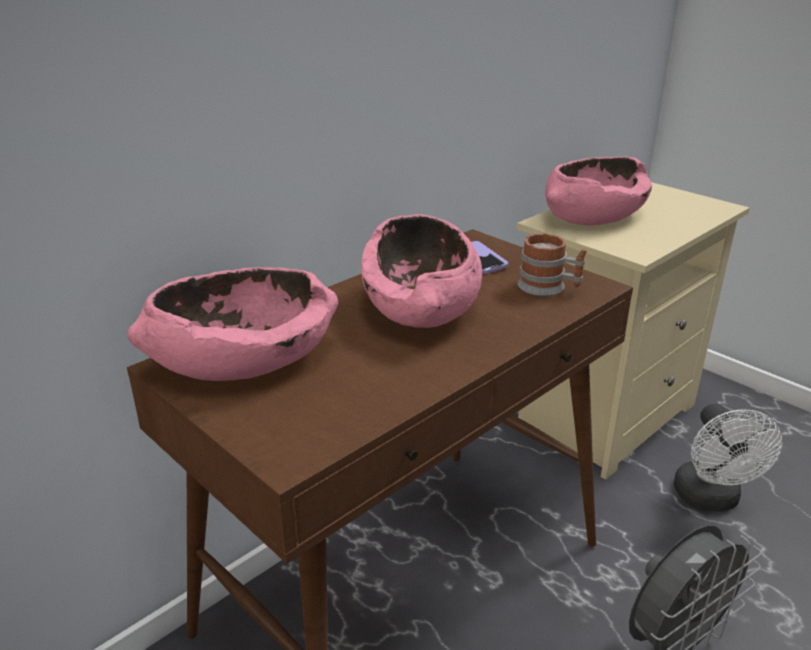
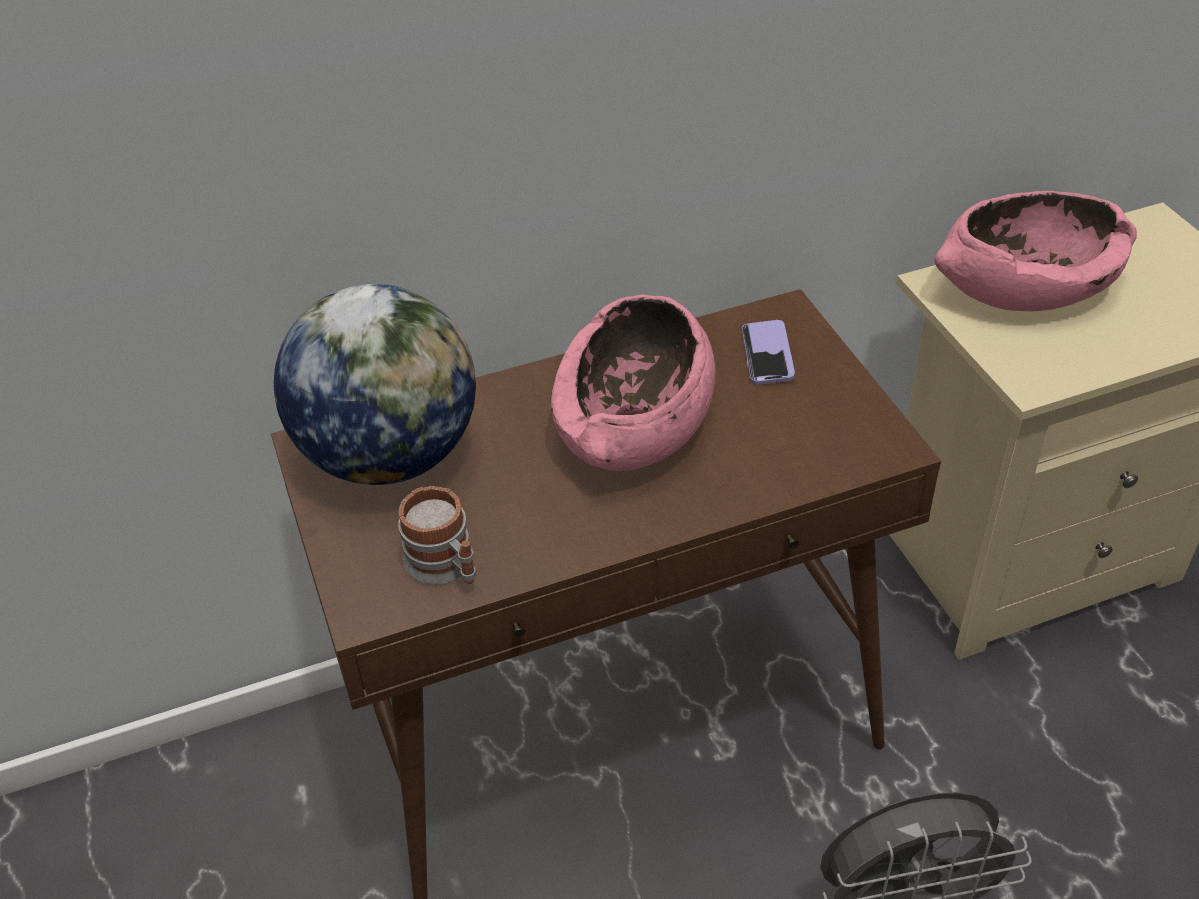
camera: 25 degrees right, 15 degrees up
pink bowl [127,267,338,381] -> globe [274,284,476,485]
mug [518,233,587,296] -> mug moved to [398,486,476,584]
white fan [674,404,782,512] -> none

